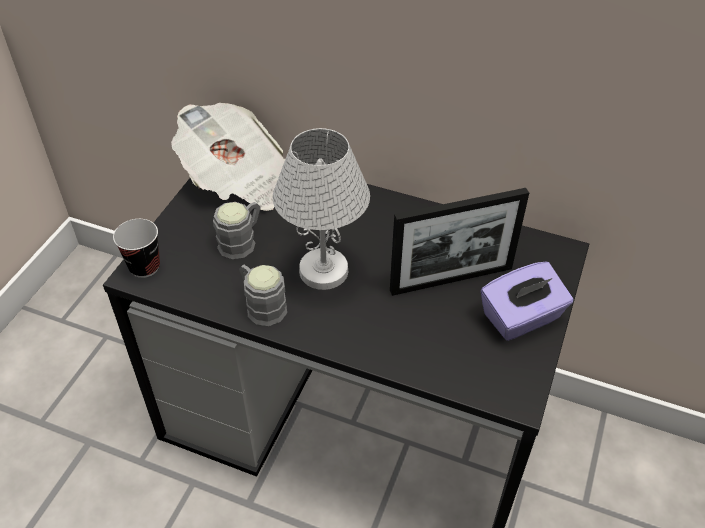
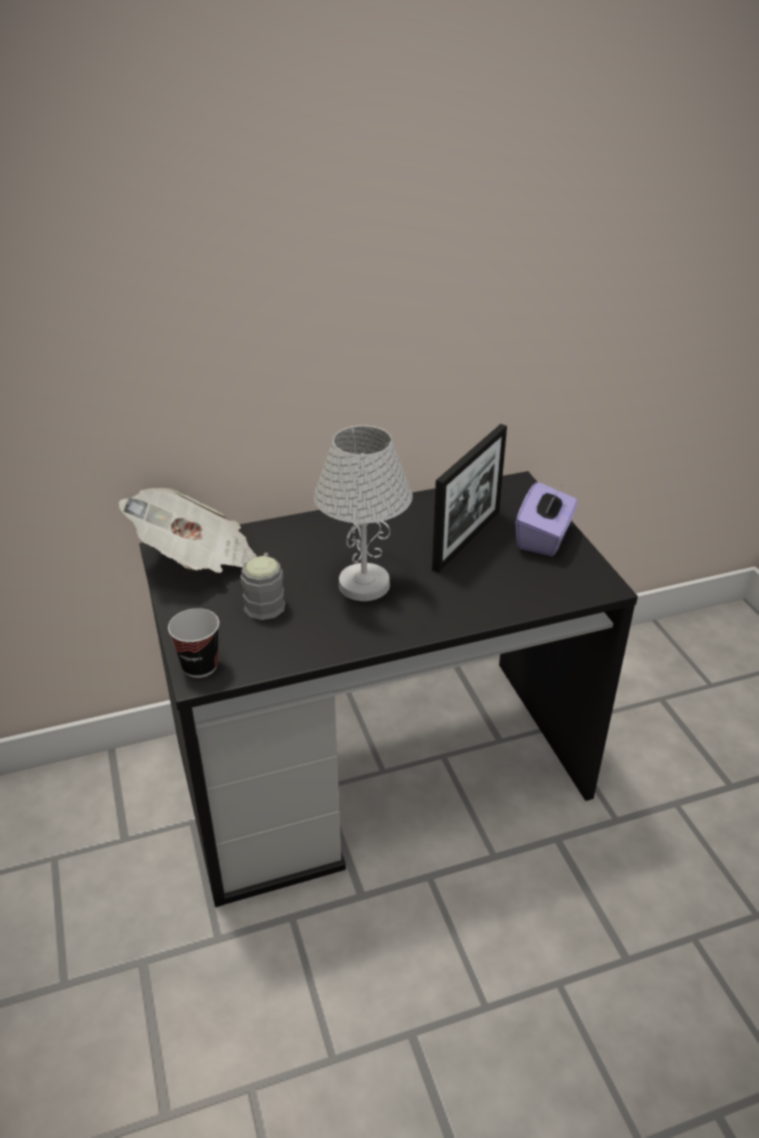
camera: 40 degrees left, 10 degrees down
grey mug [239,265,287,326] -> none

